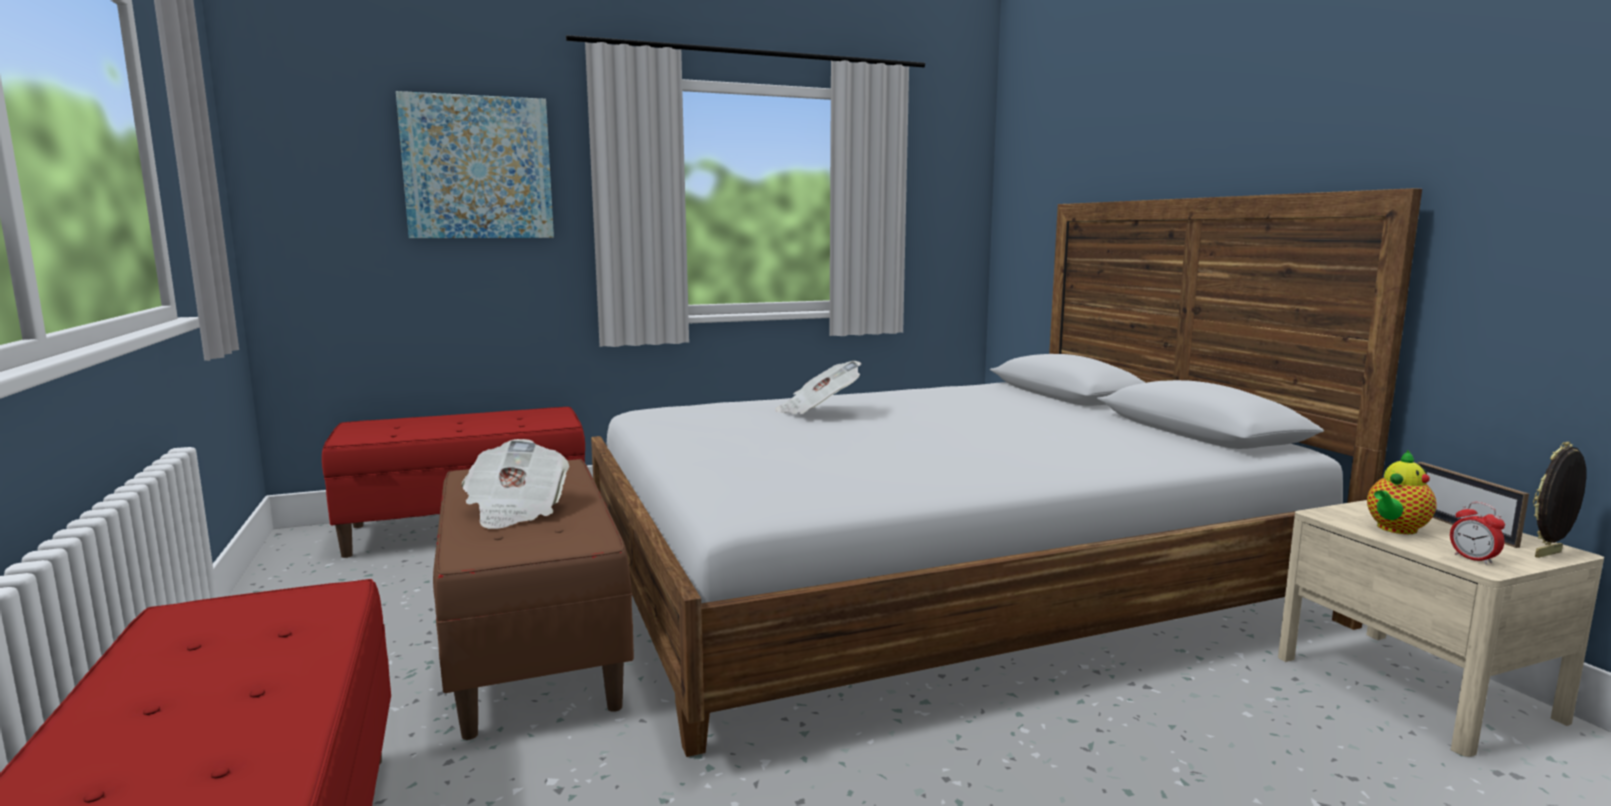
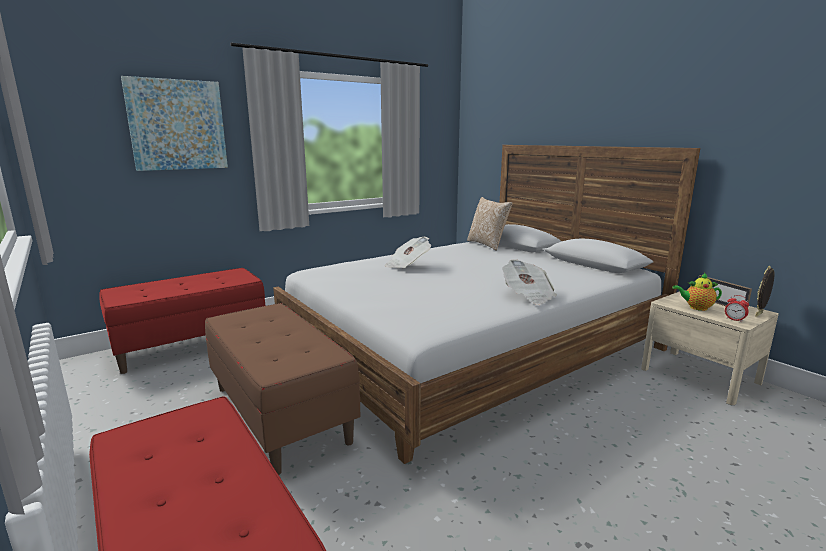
camera: 15 degrees left, 5 degrees up
newspaper [462,439,569,529] -> newspaper moved to [502,259,557,305]
teapot [1367,450,1437,534] -> teapot turned 60 degrees clockwise [673,273,722,311]
none -> pillow [467,197,513,251]

